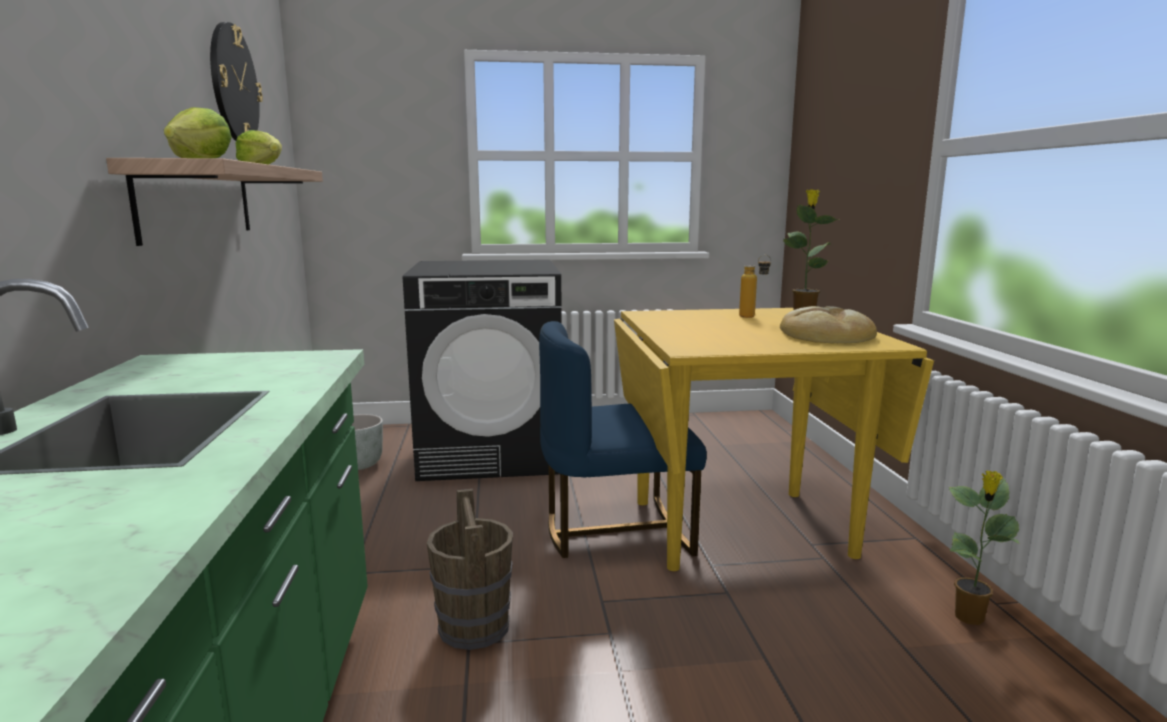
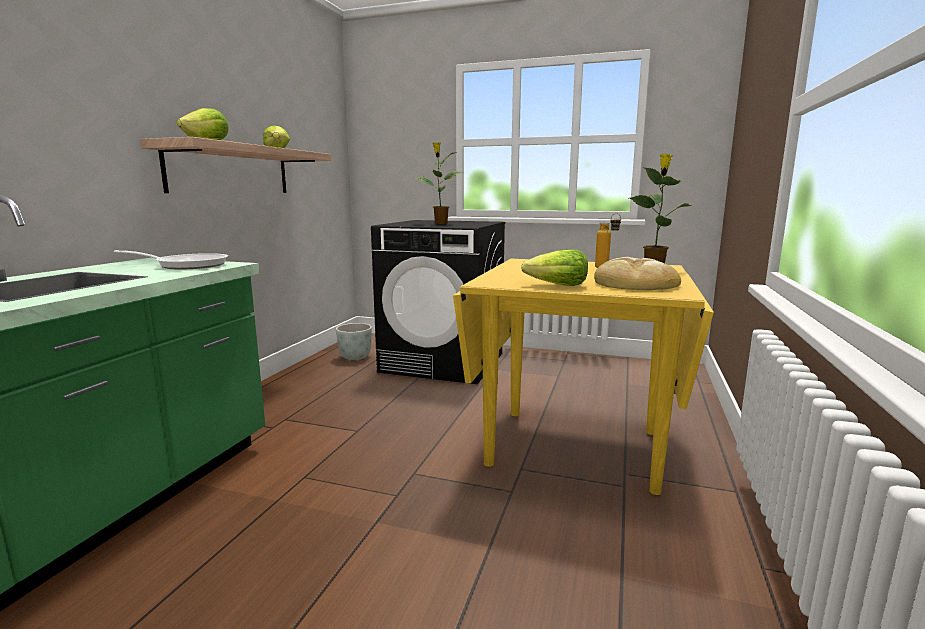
camera: 25 degrees right, 0 degrees up
wall clock [210,22,263,141] -> none
brown bucket [427,489,513,650] -> none
blue chair [539,321,707,558] -> none
potted plant [949,471,1020,625] -> potted plant moved to [414,142,462,224]
none -> frying pan [114,250,228,270]
none -> lettuce [521,249,588,286]

